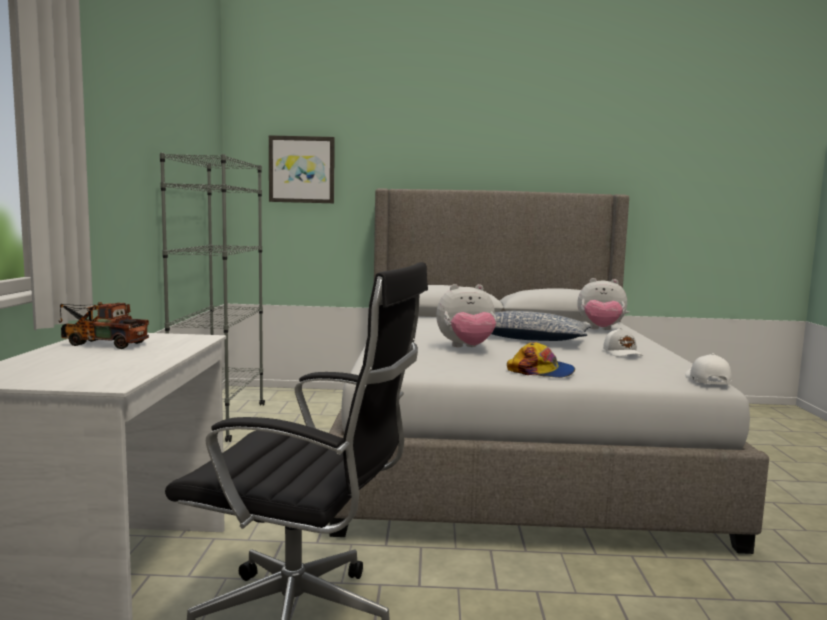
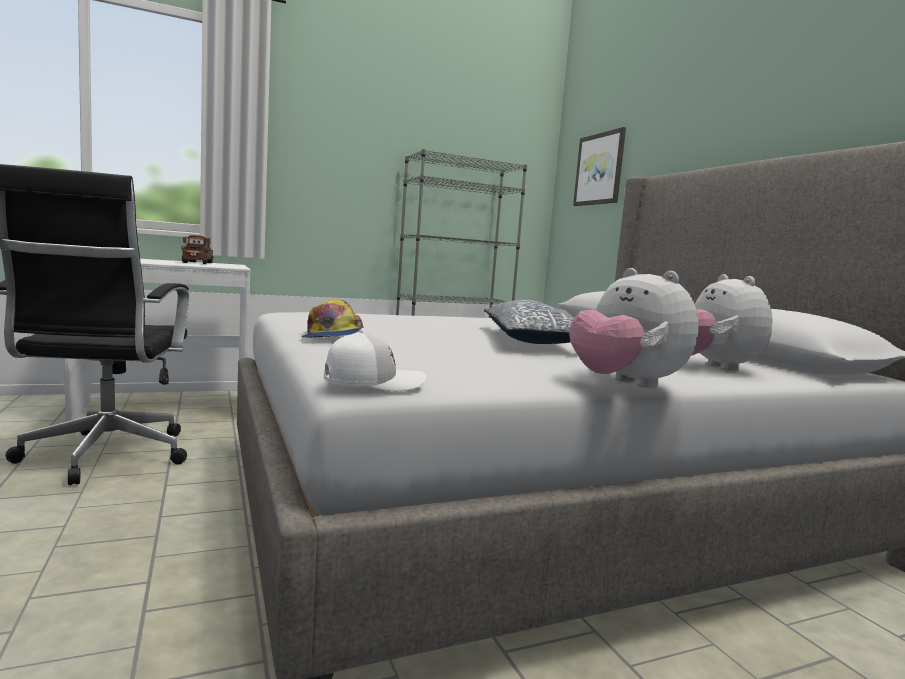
camera: 65 degrees right, 0 degrees up
plush toy [436,284,497,347] -> plush toy moved to [569,268,699,388]
white cap [603,328,643,356] -> none

